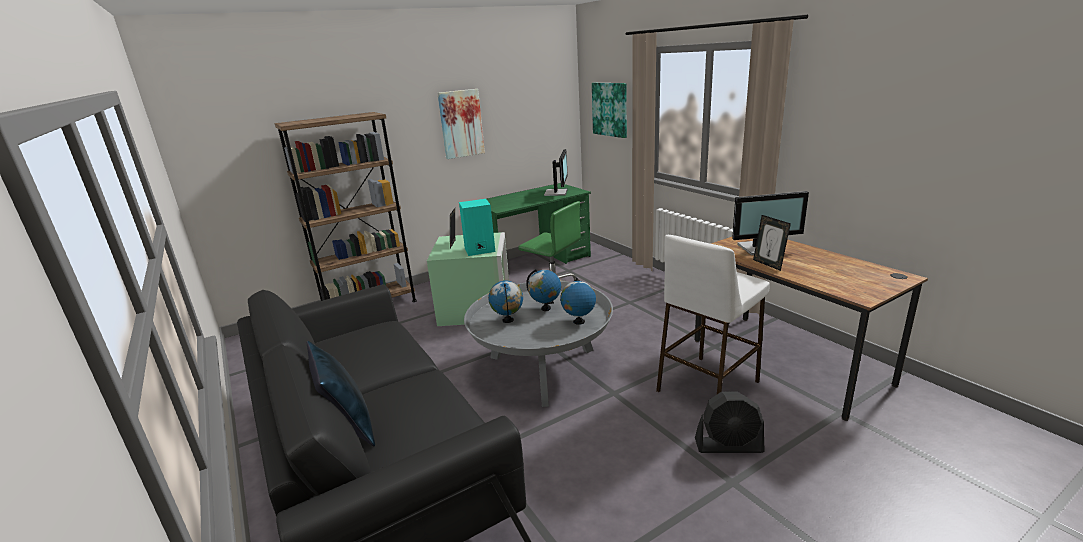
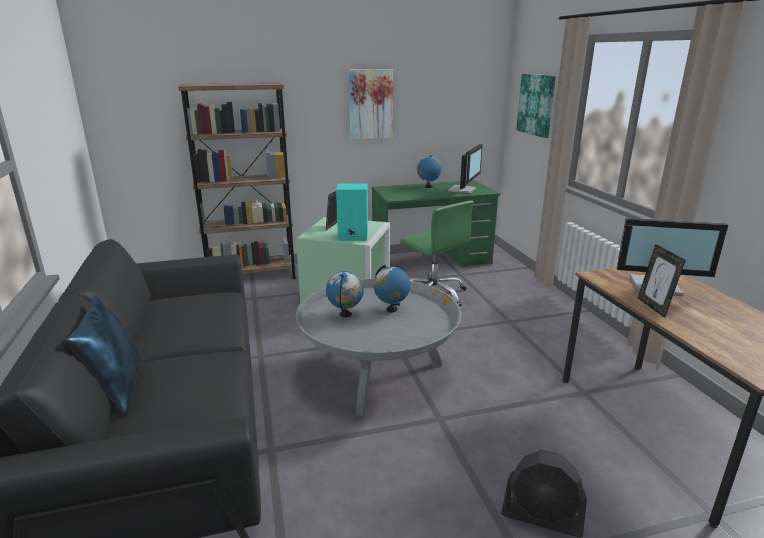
camera: 15 degrees right, 0 degrees up
globe [560,278,596,325] -> globe moved to [417,155,442,188]
white stool [656,235,770,394] -> none

